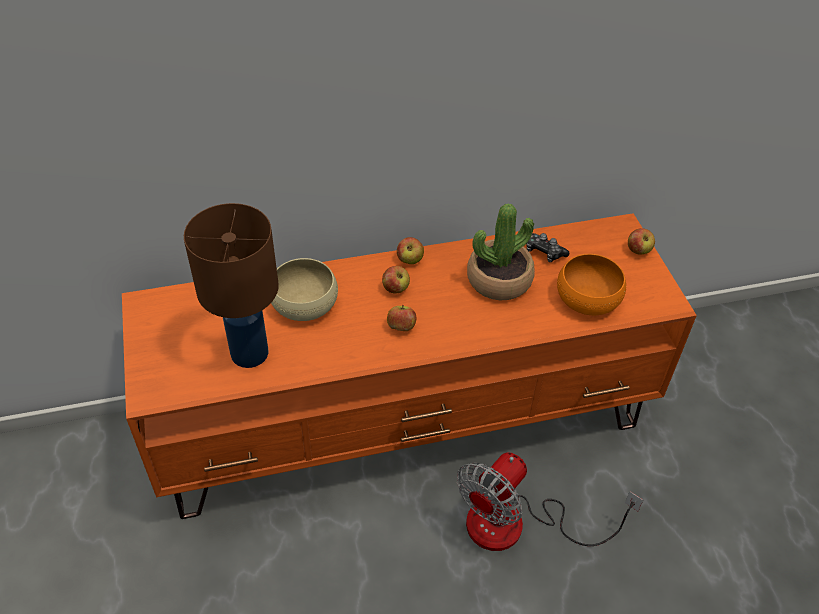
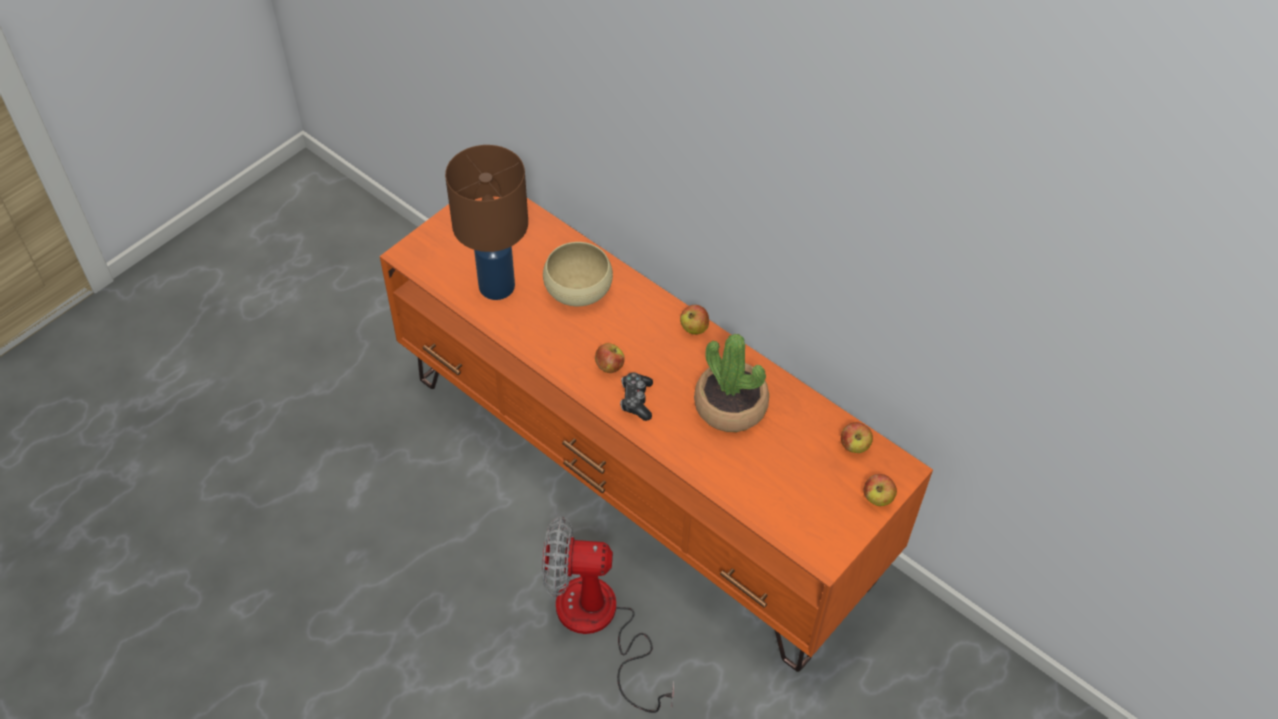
camera: 55 degrees right, 5 degrees up
apple [382,266,410,294] -> apple moved to [841,422,873,453]
game controller [526,233,569,262] -> game controller moved to [620,372,653,421]
orange bowl [557,254,626,316] -> none

